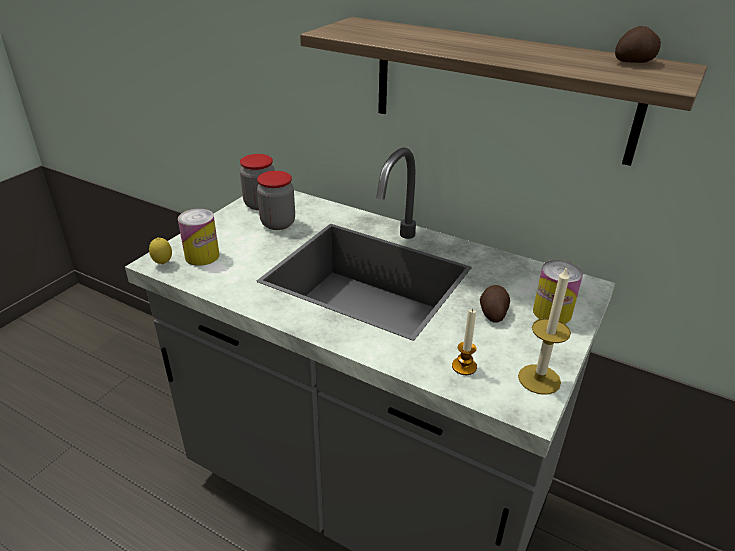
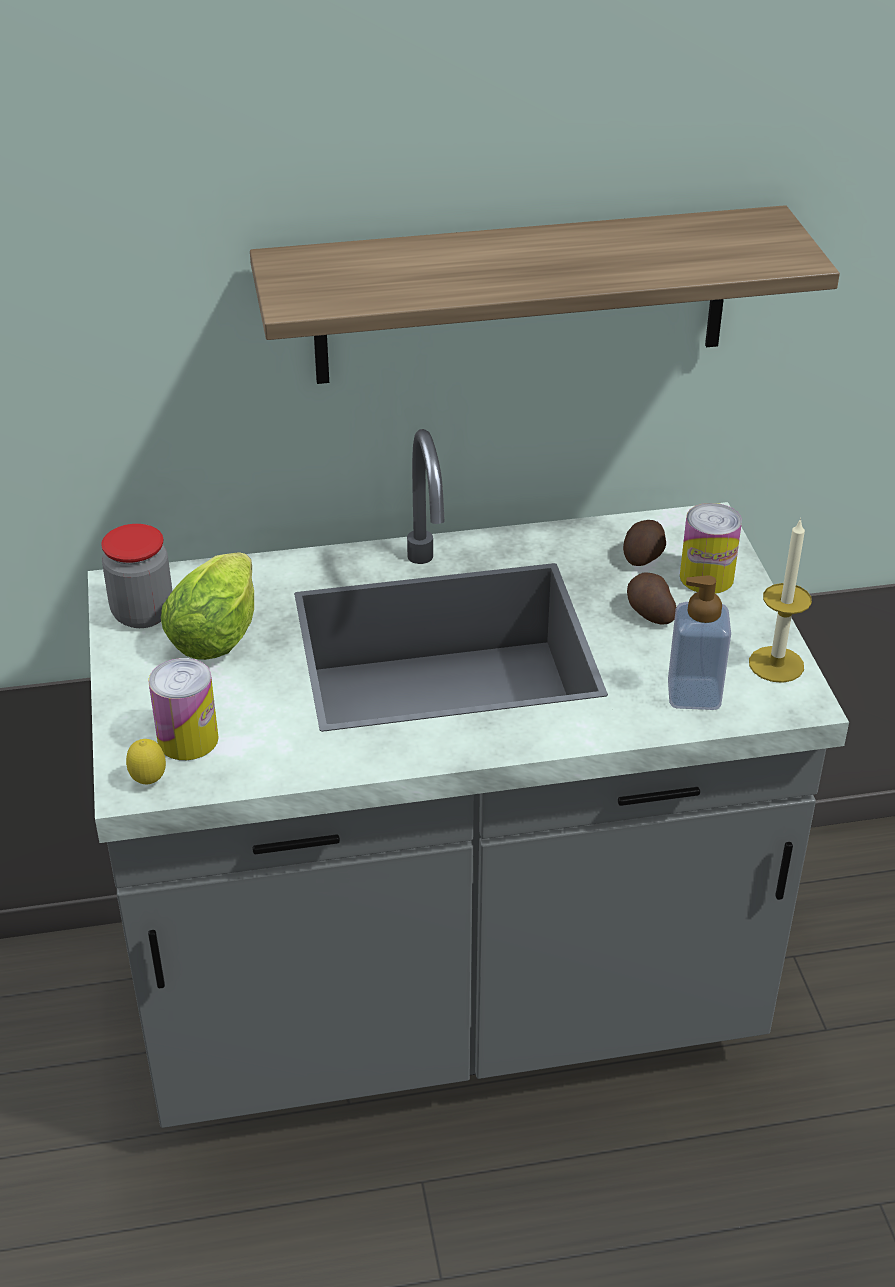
camera: 40 degrees left, 5 degrees up
jar [257,171,295,230] -> lettuce [161,552,254,660]
candle [452,308,477,375] -> soap dispenser [668,575,731,710]
potato [615,26,661,63] -> potato moved to [623,520,666,566]

